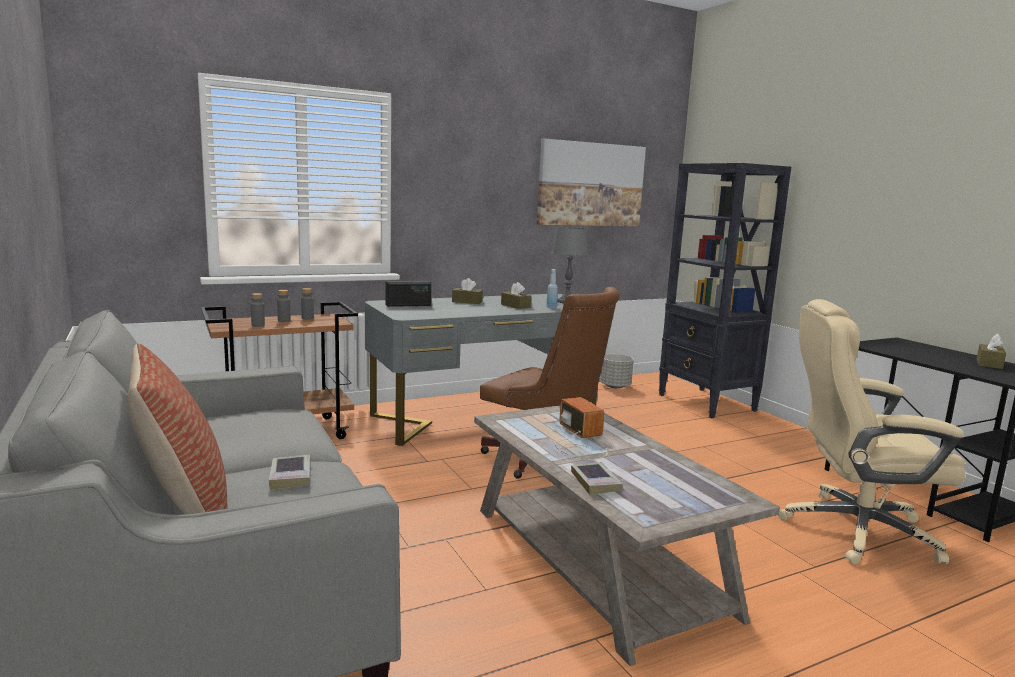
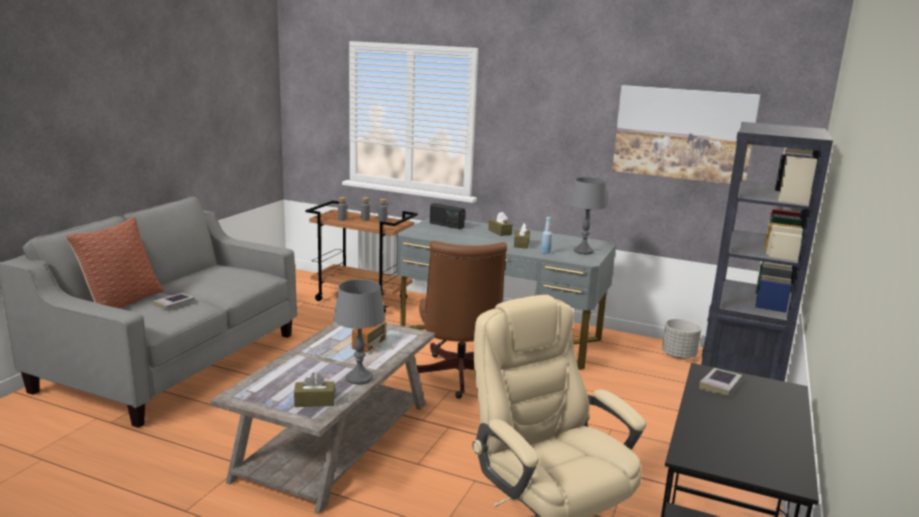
camera: 50 degrees right, 5 degrees up
book [571,462,623,495] -> book moved to [699,368,742,396]
brown tissue box [977,333,1006,369] -> brown tissue box moved to [294,373,335,407]
none -> grey table lamp [334,279,385,385]

